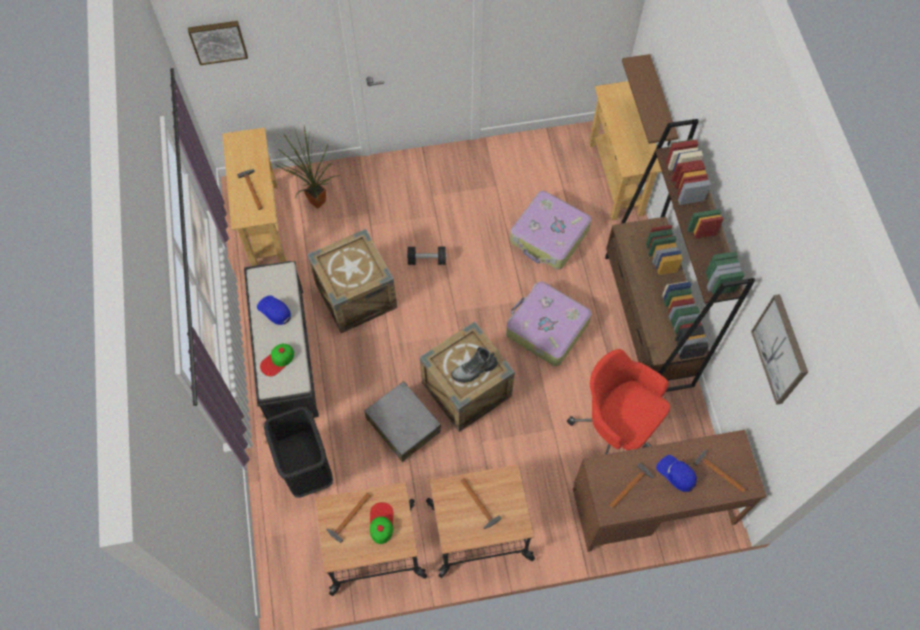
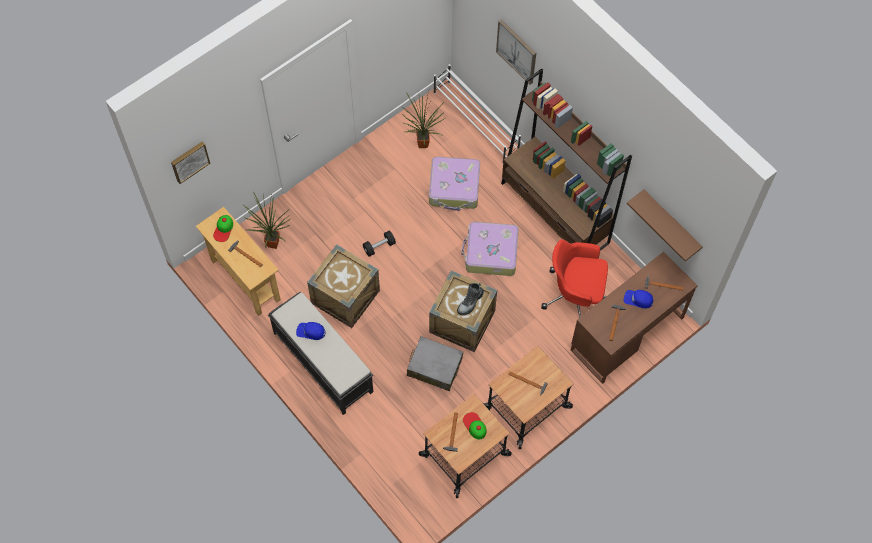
camera: 30 degrees left, 0 degrees up
cap [260,344,294,376] -> cap moved to [213,215,233,242]
black trash can [264,407,333,498] -> none
beige console table [589,81,662,221] -> white shoe rack [434,64,521,161]
brown shelf [622,54,678,147] -> brown shelf moved to [627,190,703,261]
picture [751,294,808,405] -> picture moved to [496,19,536,85]
none -> potted plant [401,91,445,148]

